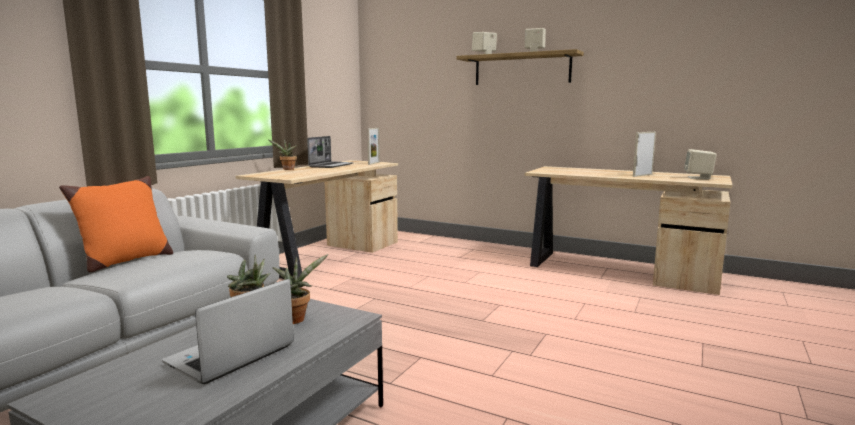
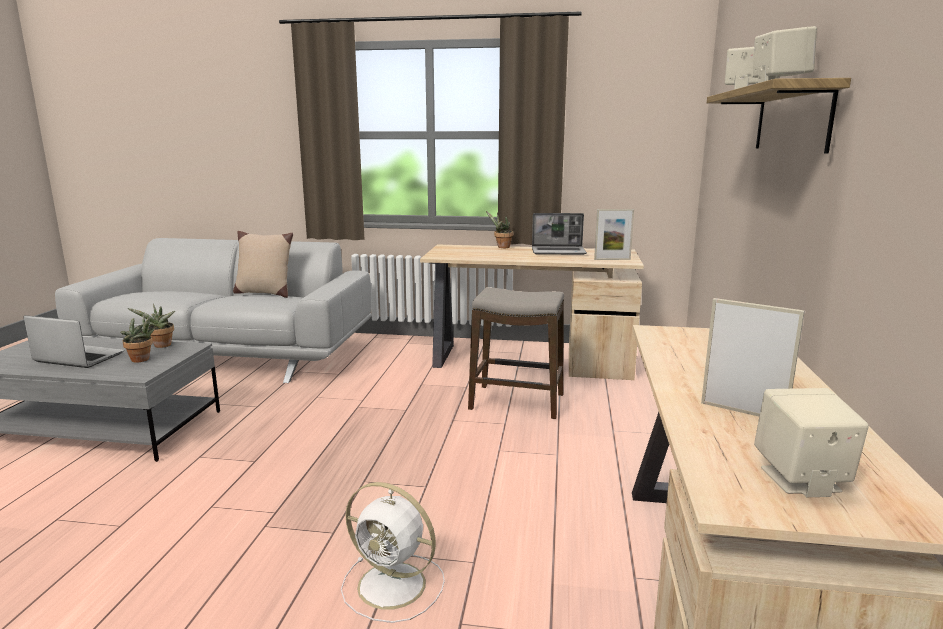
camera: 70 degrees right, 5 degrees up
orange pillow [59,176,173,272] -> beige pillow [233,231,293,298]
none -> white fan [341,482,445,623]
none -> stool [468,287,564,419]

